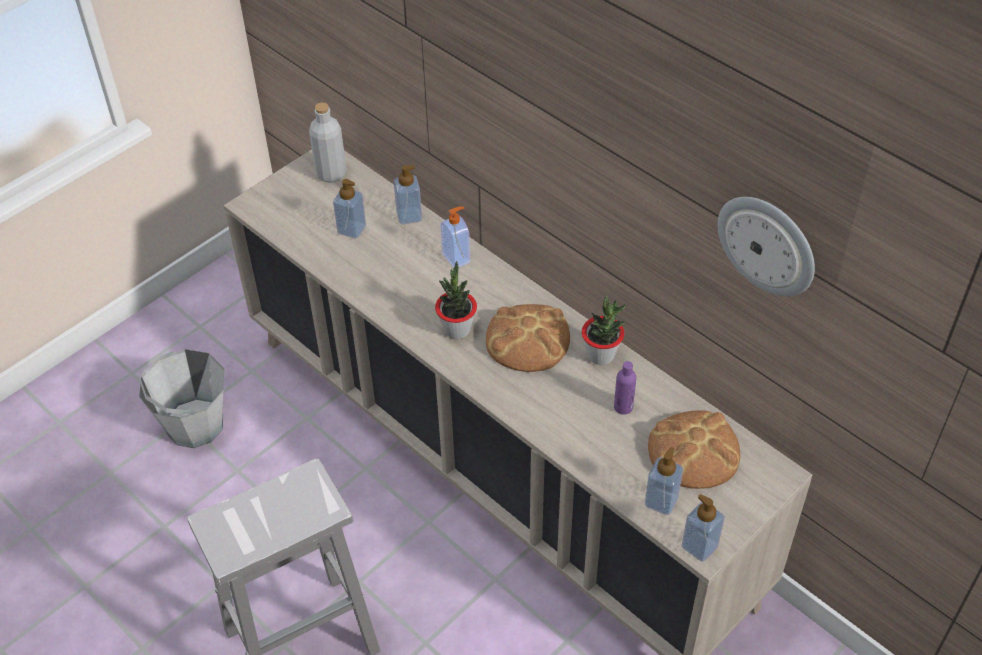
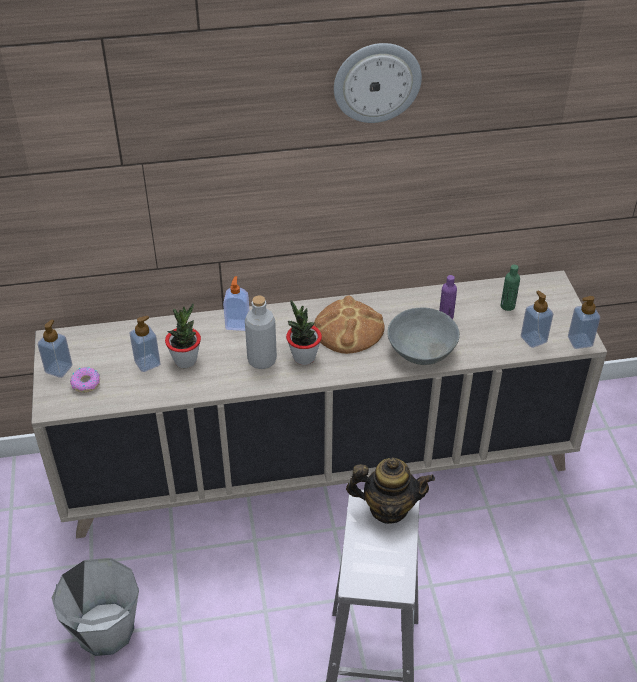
camera: 55 degrees left, 5 degrees down
grey bottle [309,103,346,183] -> grey bottle moved to [245,296,277,369]
soap dispenser [394,165,422,224] -> soap dispenser moved to [37,319,73,378]
potted plant [582,296,626,365] -> potted plant moved to [165,303,201,368]
bread [648,410,740,489] -> green bottle [501,265,520,311]
wall clock [718,197,815,296] -> wall clock moved to [334,43,422,123]
none -> donut [70,367,100,393]
none -> teapot [346,458,435,524]
none -> grey bowl [387,308,460,365]

